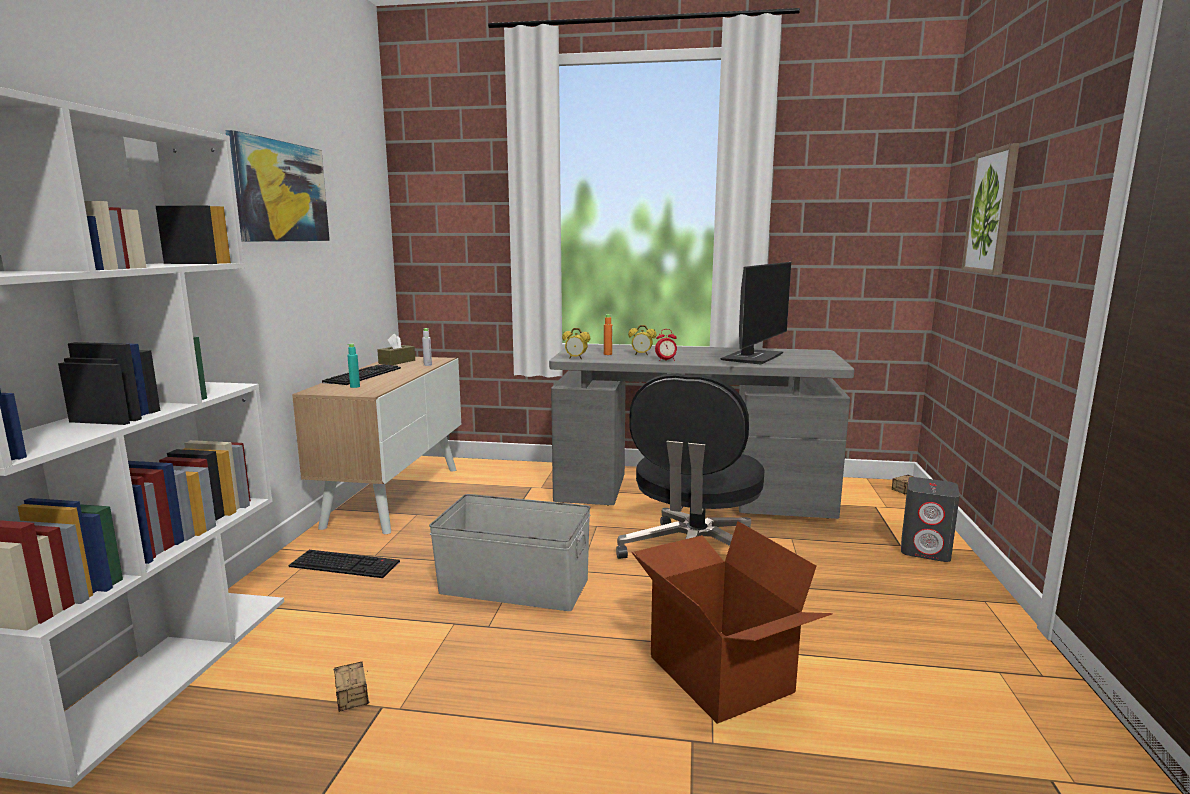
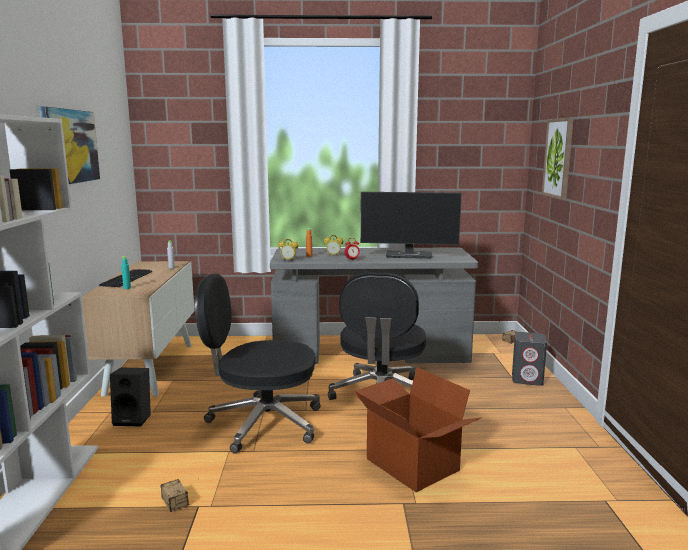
camera: 10 degrees left, 0 degrees up
keyboard [289,550,400,578] -> black speaker [110,368,151,427]
brown tissue box [377,334,415,365] -> none
grey storage box [429,494,591,611] -> black office chair [195,274,320,454]
monitor [720,262,791,365] -> monitor turned 75 degrees clockwise [360,192,462,259]

